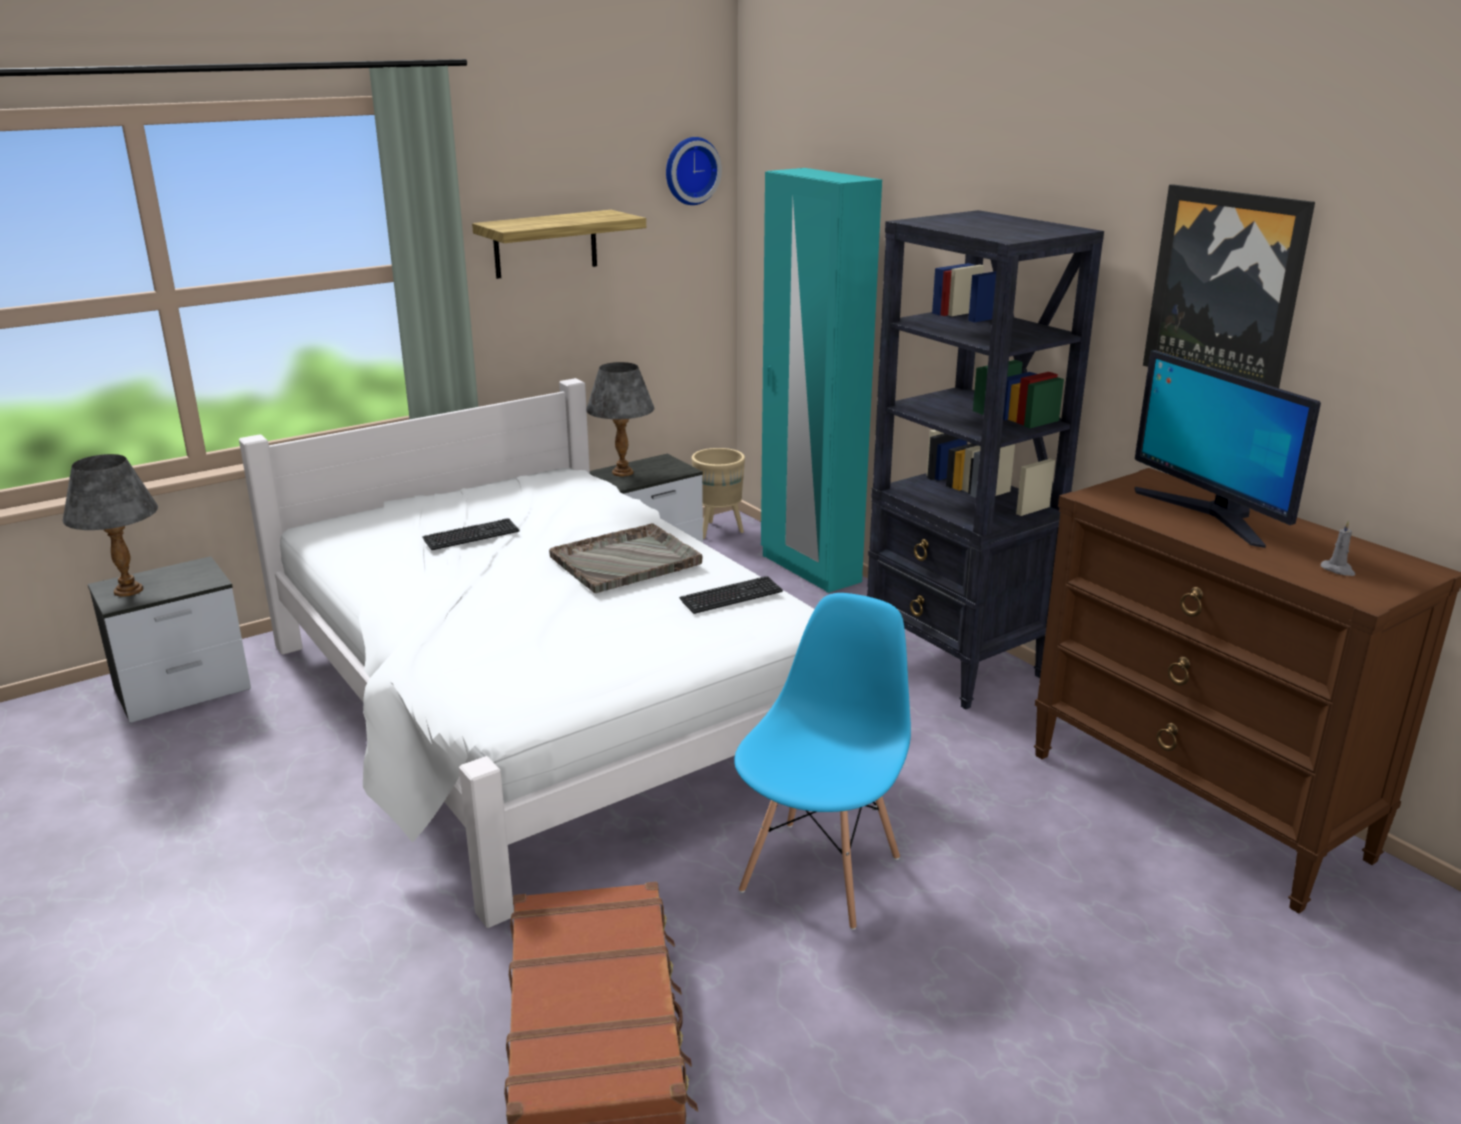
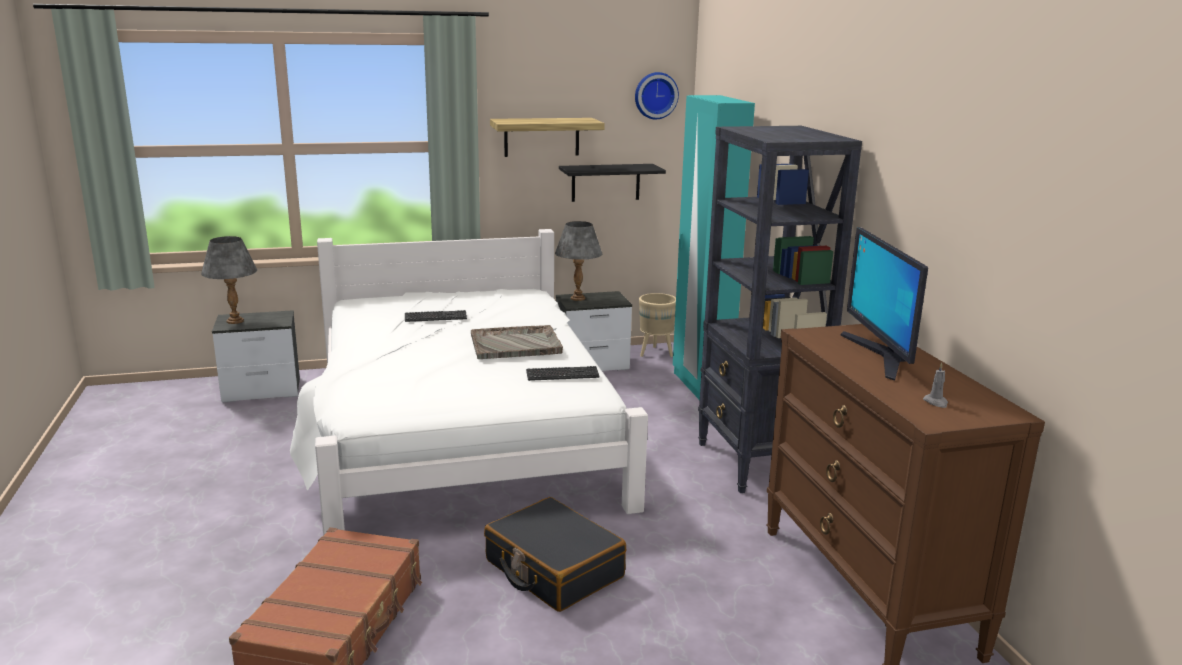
camera: 20 degrees right, 5 degrees down
blue chair [734,593,911,930] -> black suitcase [484,497,626,612]
picture [1143,184,1315,388] -> none
none -> black shelf [559,164,666,202]

